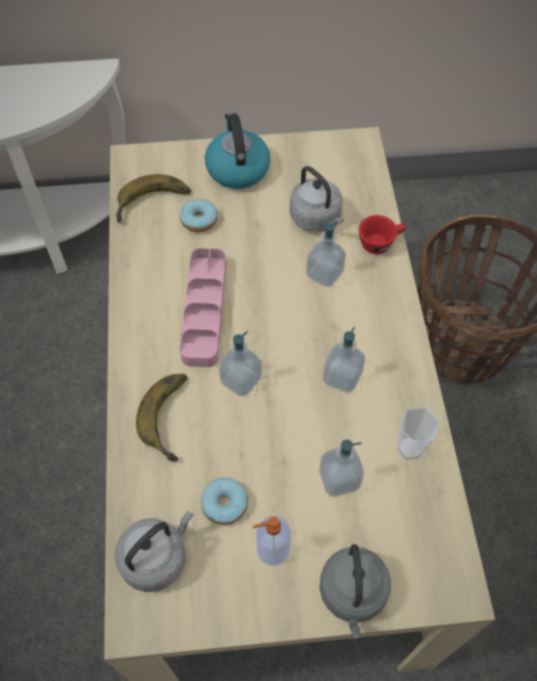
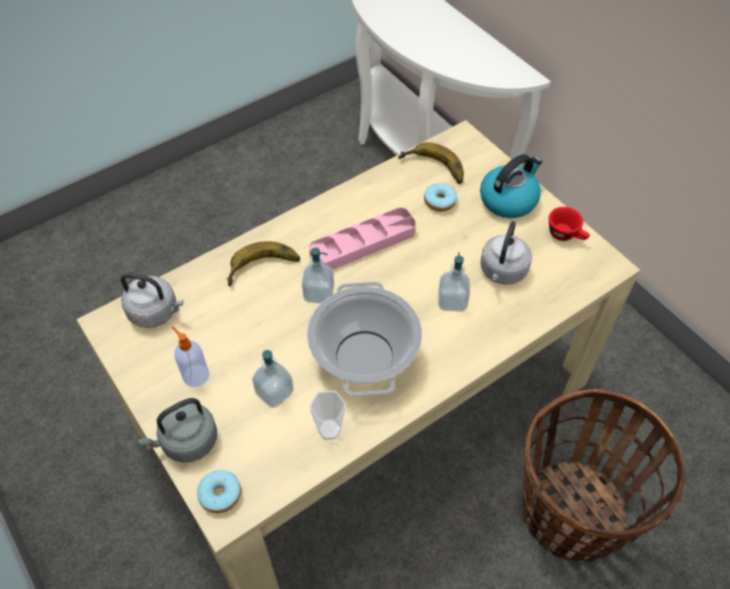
camera: 60 degrees right, 5 degrees down
donut [201,478,248,525] -> donut moved to [197,470,241,513]
soap dispenser [323,327,365,393] -> cooking pot [307,282,422,396]
red cup [359,215,406,254] -> red cup moved to [549,207,590,241]

